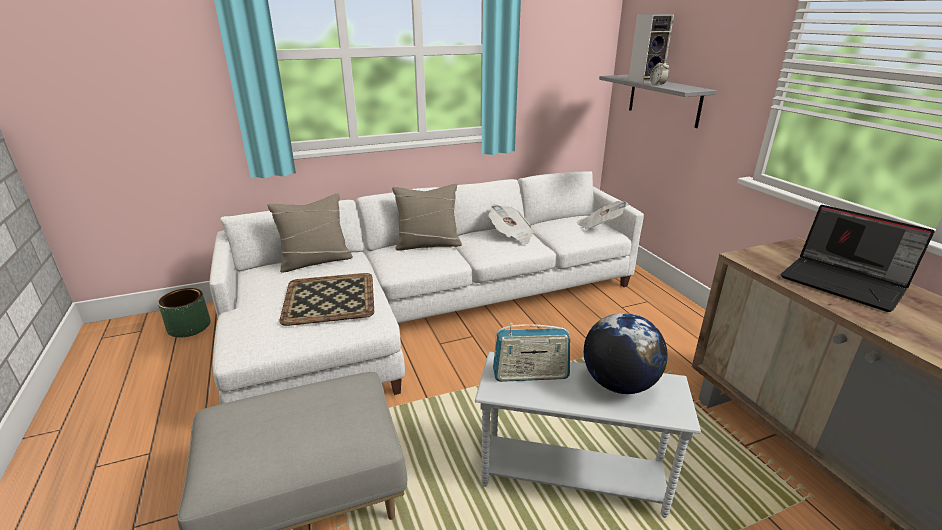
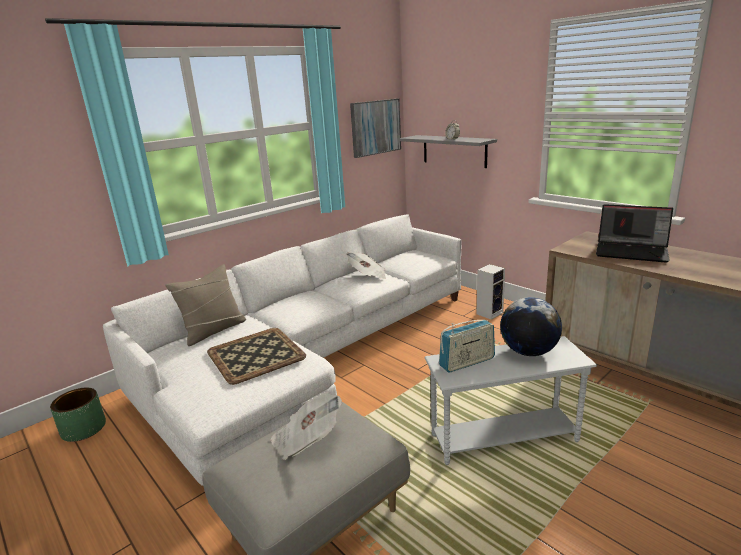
camera: 20 degrees left, 5 degrees down
beige pillow [392,184,462,250] -> none
newspaper [577,201,628,229] -> newspaper moved to [270,392,342,460]
speaker [628,14,674,83] -> speaker moved to [477,264,505,320]
none -> picture [350,99,401,158]

